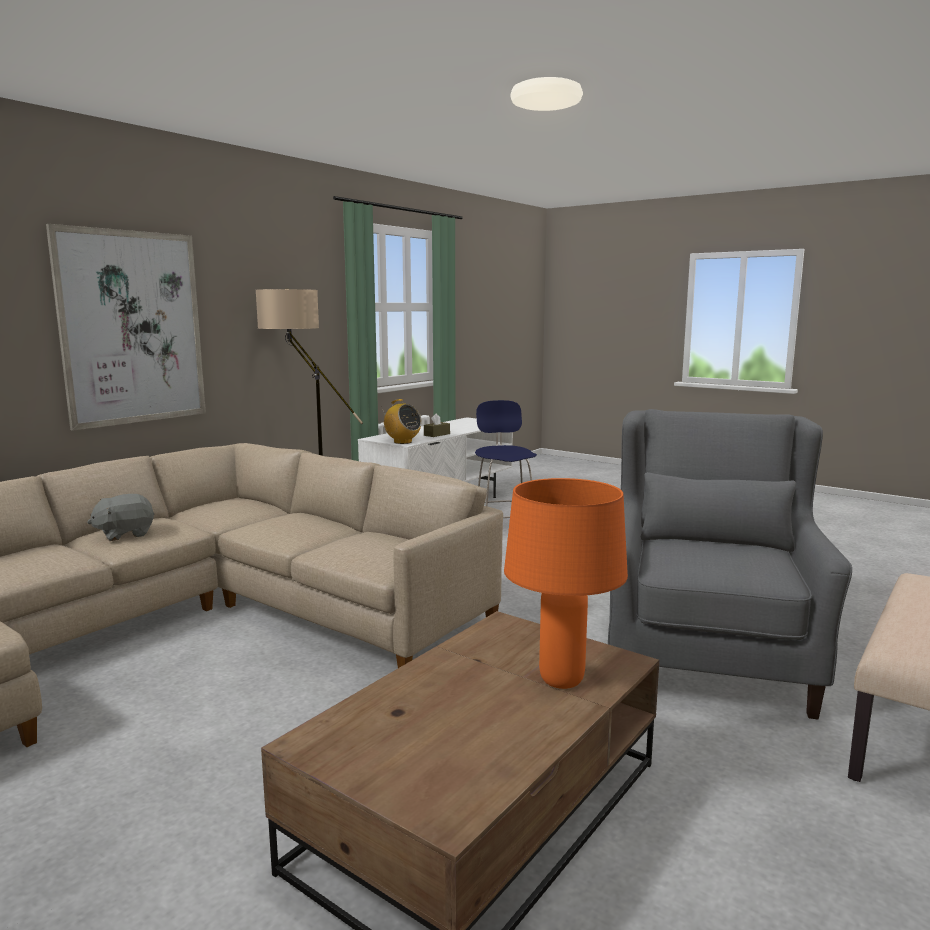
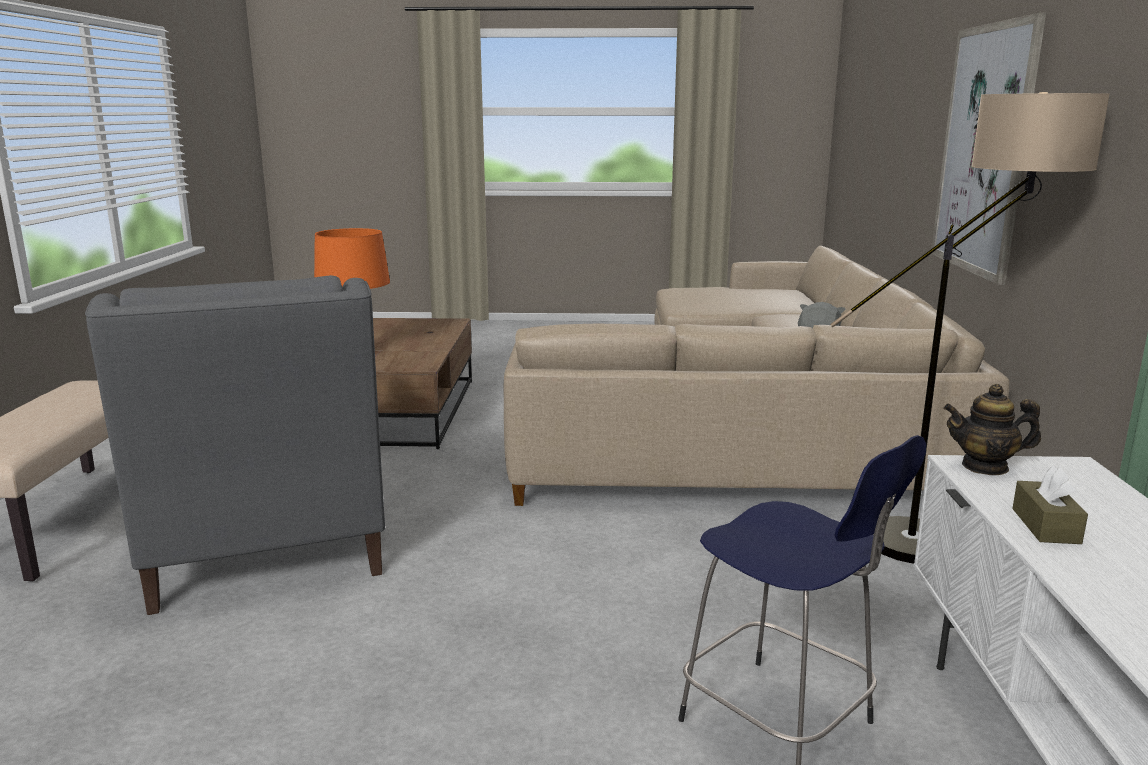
camera: 145 degrees right, 5 degrees up
radio [381,399,422,444] -> teapot [944,384,1041,475]

